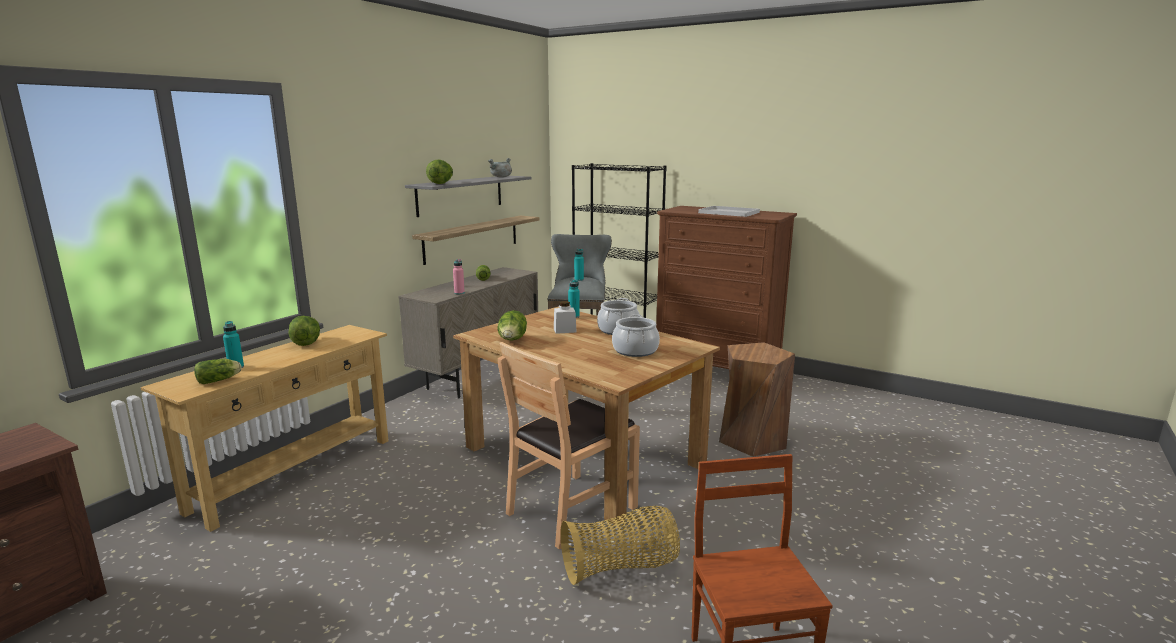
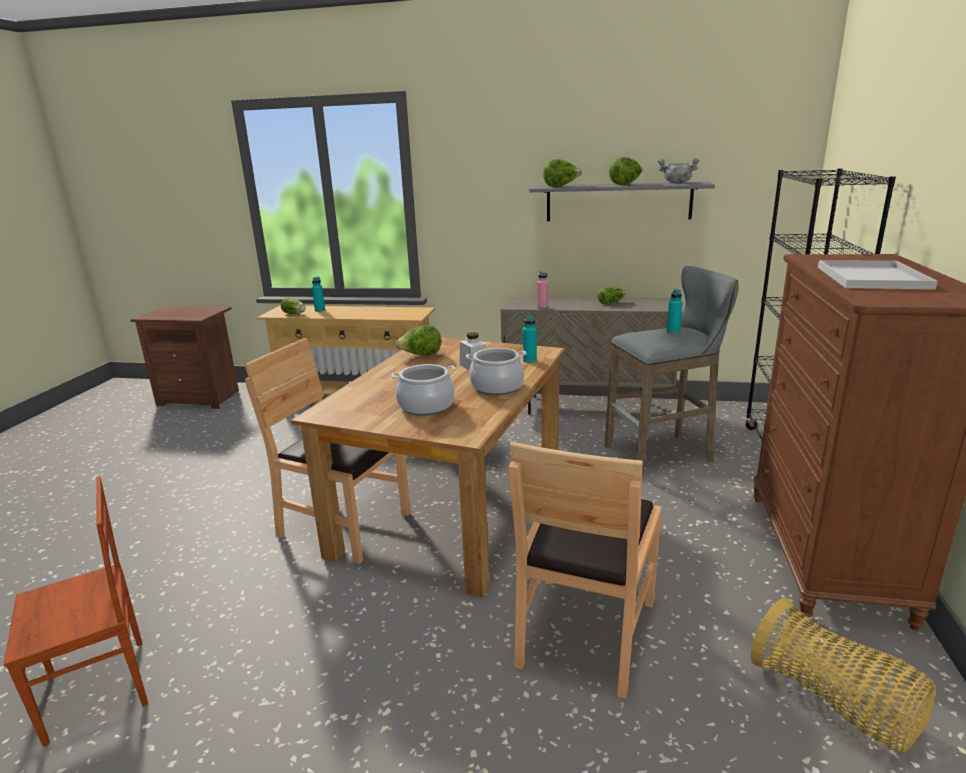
camera: 70 degrees right, 5 degrees up
lettuce [288,316,320,346] -> lettuce moved to [609,157,642,185]
shelf [412,216,540,265] -> none
basket [560,506,680,585] -> basket moved to [751,598,936,753]
brown stool [719,342,795,457] -> brown chair [509,442,662,699]

